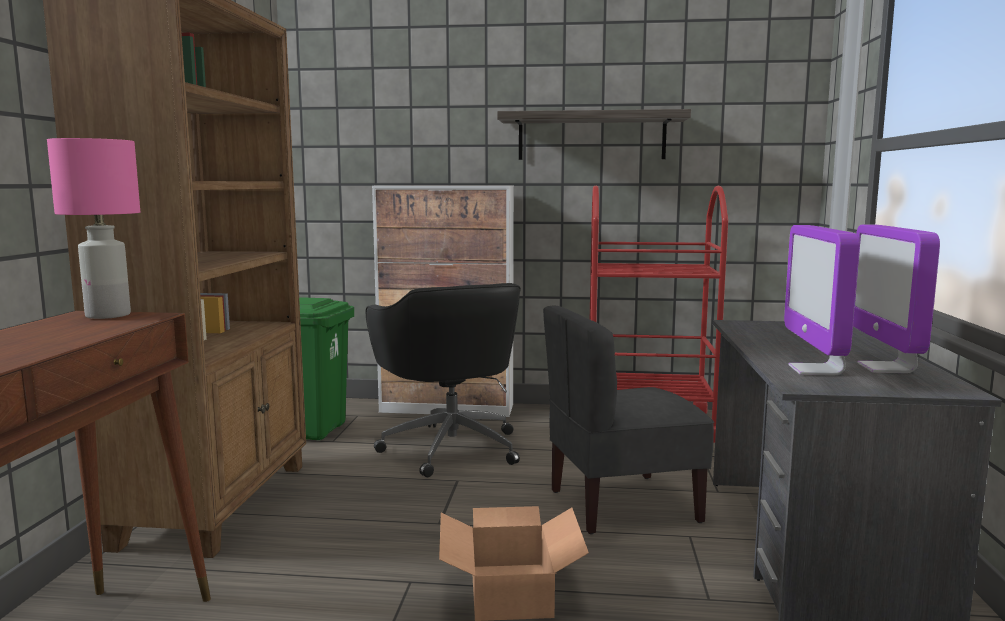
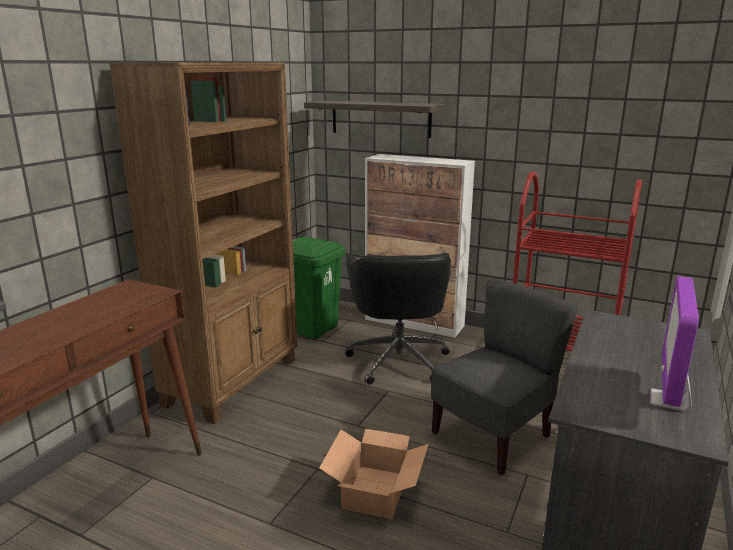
camera: 20 degrees right, 10 degrees up
pink table lamp [47,138,140,319] -> none
shelf [497,109,691,160] -> shelf moved to [304,100,444,138]
grey chair [543,306,714,534] -> grey chair turned 135 degrees clockwise [431,279,578,475]
monitor [784,225,860,376] -> none

